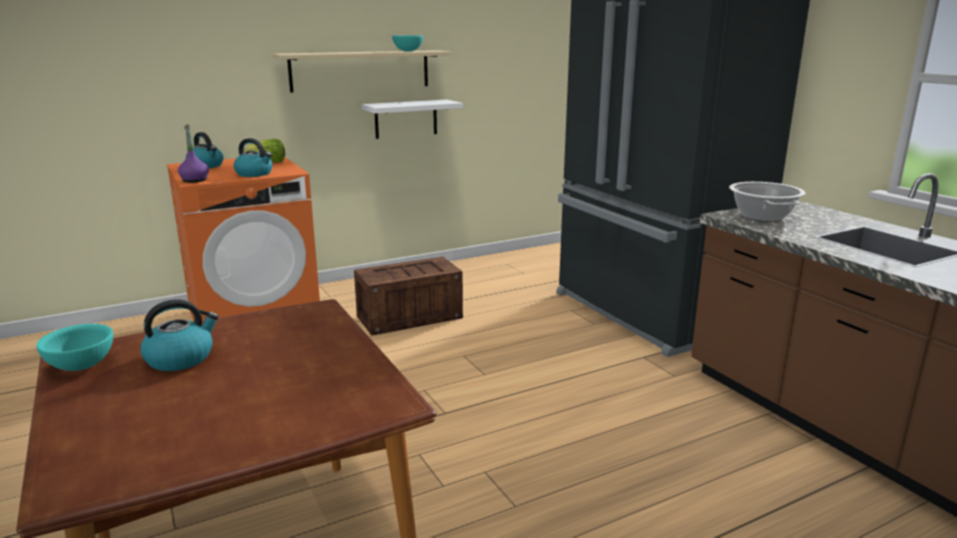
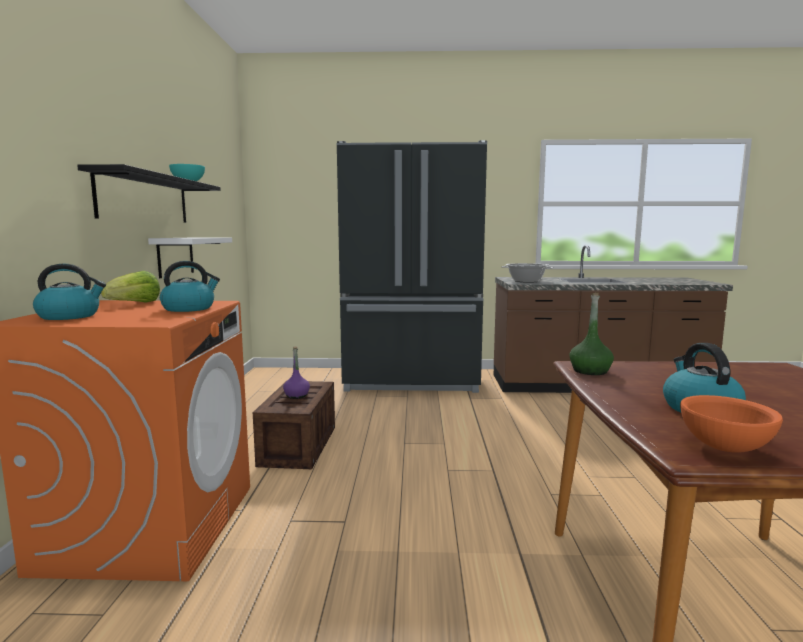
camera: 60 degrees left, 10 degrees down
turquoise bowl [36,324,113,371] -> orange bowl [680,395,783,453]
purple bottle [178,124,209,183] -> purple bottle moved to [283,346,310,399]
beige shelf [272,50,452,92] -> black shelf [77,164,221,223]
none -> green bottle [569,293,614,375]

